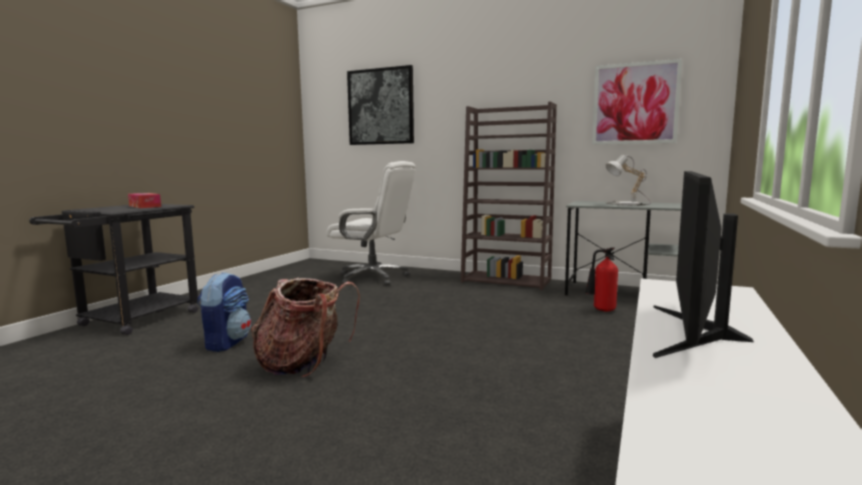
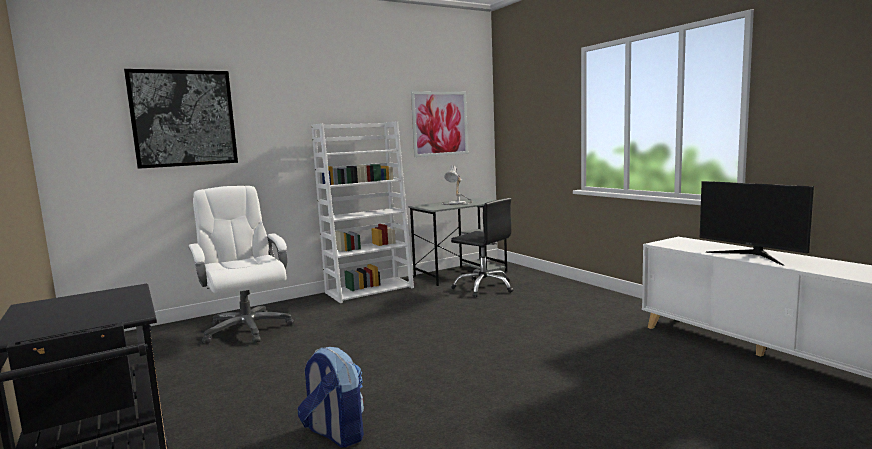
camera: 55 degrees left, 0 degrees up
tissue box [128,193,161,208] -> none
backpack [251,277,360,377] -> none
white office chair [326,161,416,285] -> white office chair turned 90 degrees counterclockwise [189,186,294,343]
brown bookcase [461,102,557,290] -> white bookcase [311,121,414,303]
fire extinguisher [585,248,618,311] -> black office chair [451,198,513,297]

